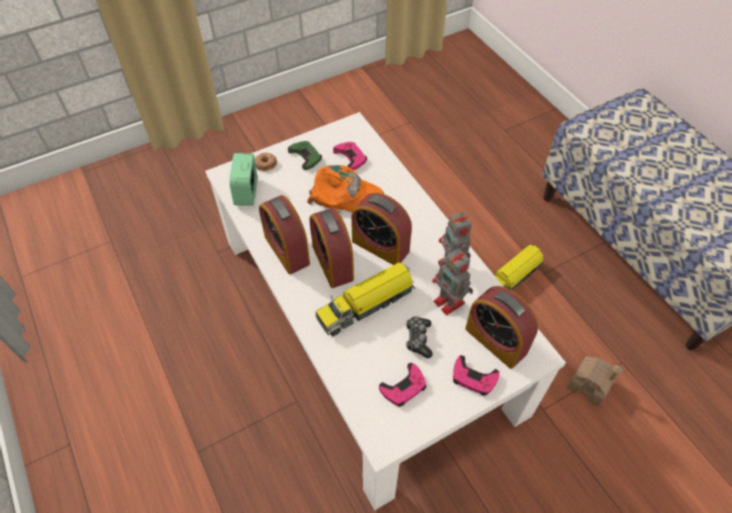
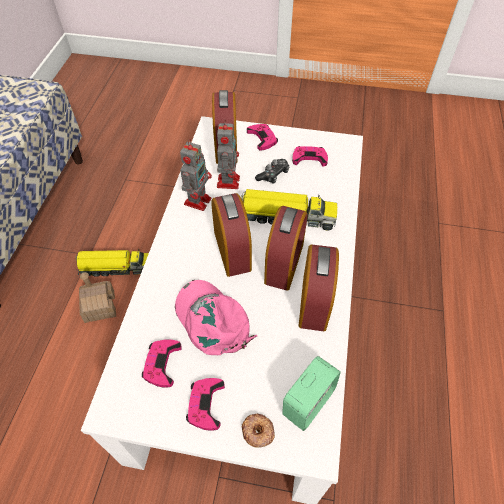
camera: 140 degrees left, 0 degrees up
green game controller [288,141,322,170] -> pink game controller [186,378,225,431]
orange cap [307,165,384,212] -> pink cap [175,280,258,355]
toy house [566,355,623,407] -> toy house moved to [79,272,116,323]

